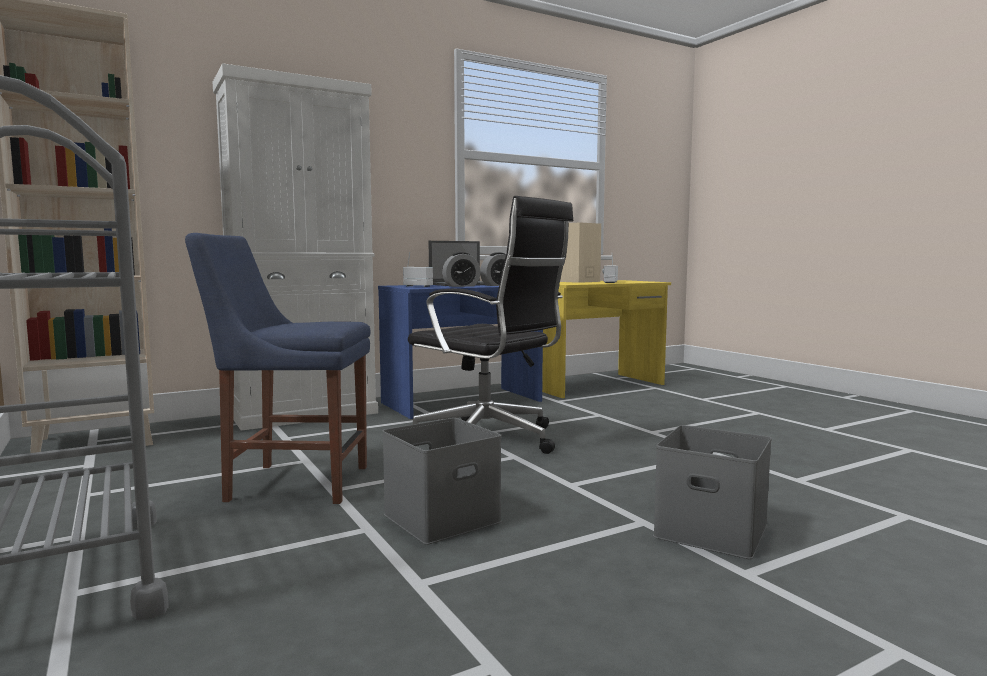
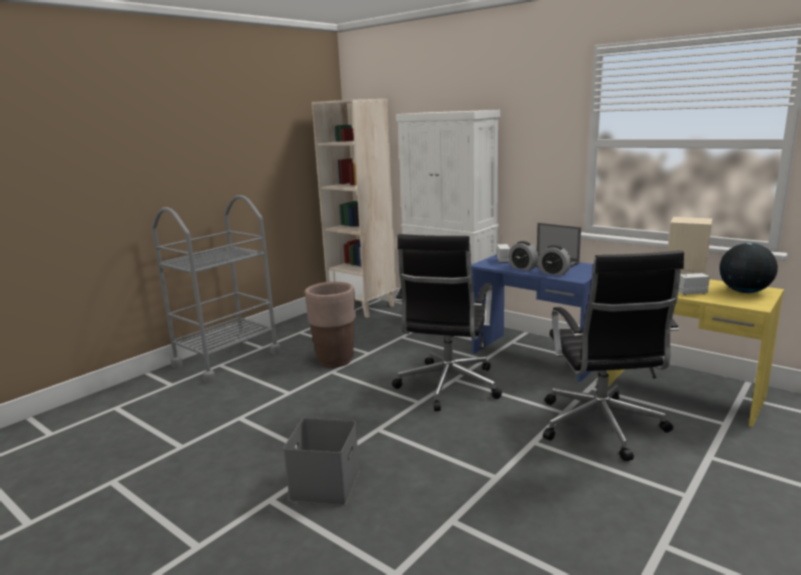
camera: 70 degrees right, 10 degrees up
blue chair [185,233,370,504] -> brown planter [305,282,356,368]
grey storage box [382,418,502,545] -> none
none -> black office chair [543,251,684,461]
none -> globe [720,243,778,293]

